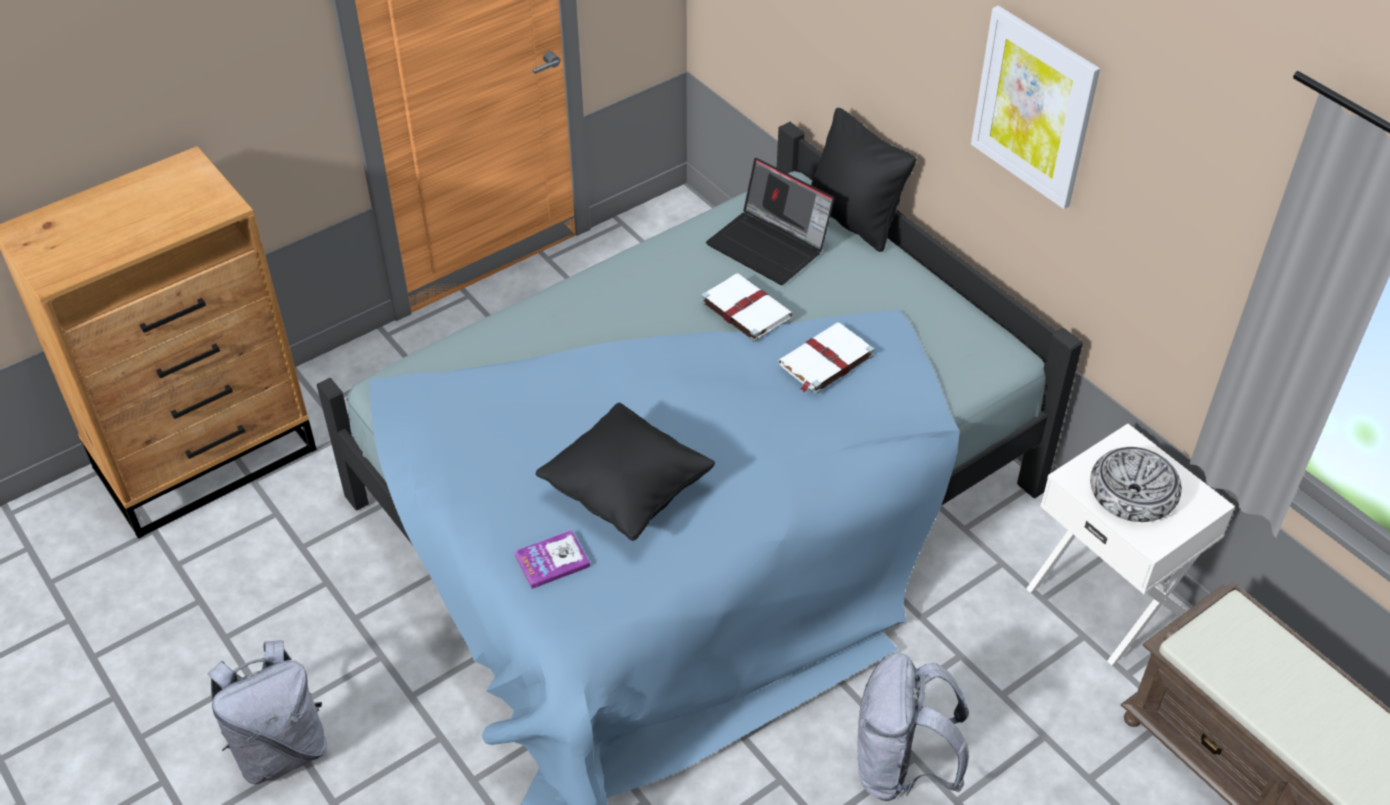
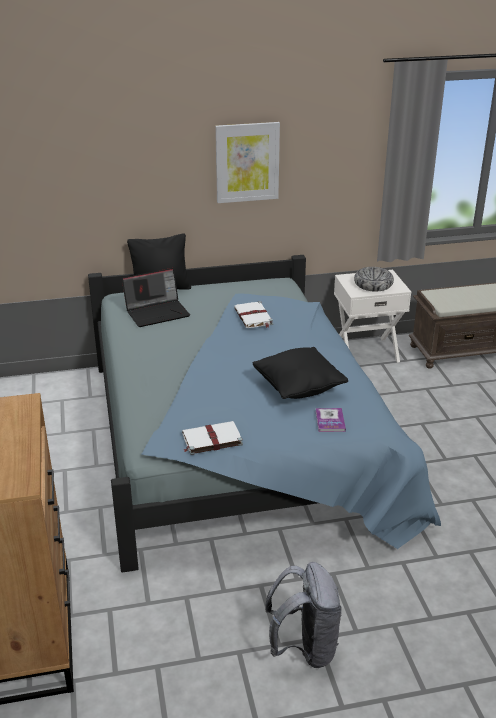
camera: 65 degrees left, 15 degrees down
white book [701,273,793,342] -> white book moved to [182,421,243,455]
grey backpack [858,652,969,801] -> none

